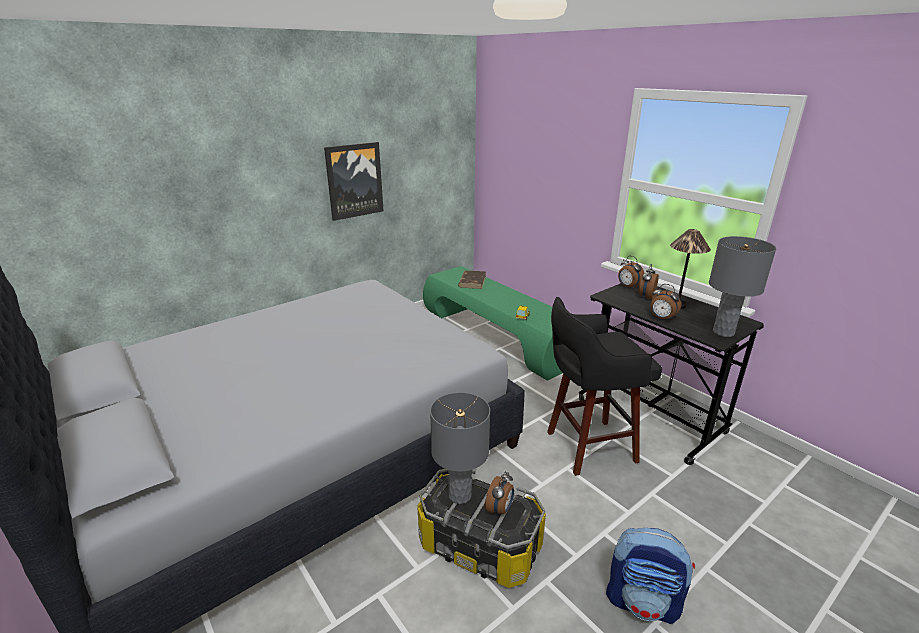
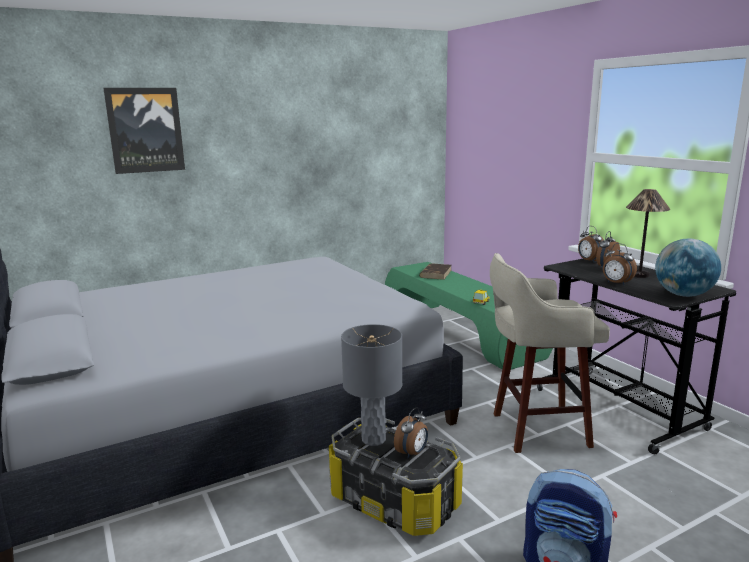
camera: 10 degrees right, 10 degrees down
picture [324,142,384,221] -> picture moved to [103,88,185,174]
black stool [547,297,662,476] -> beige stool [490,253,610,453]
grey table lamp [709,236,776,337] -> globe [655,238,721,297]

